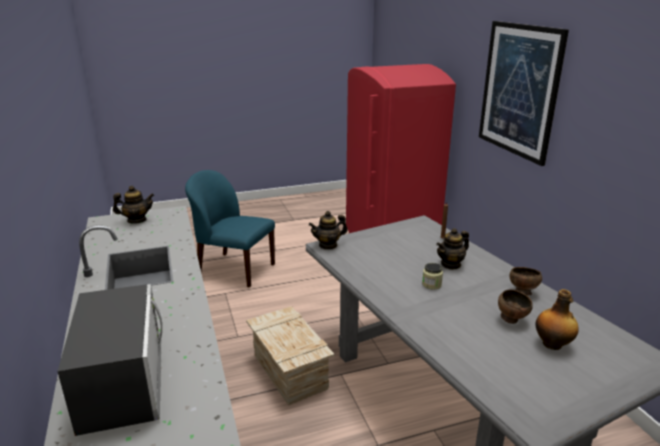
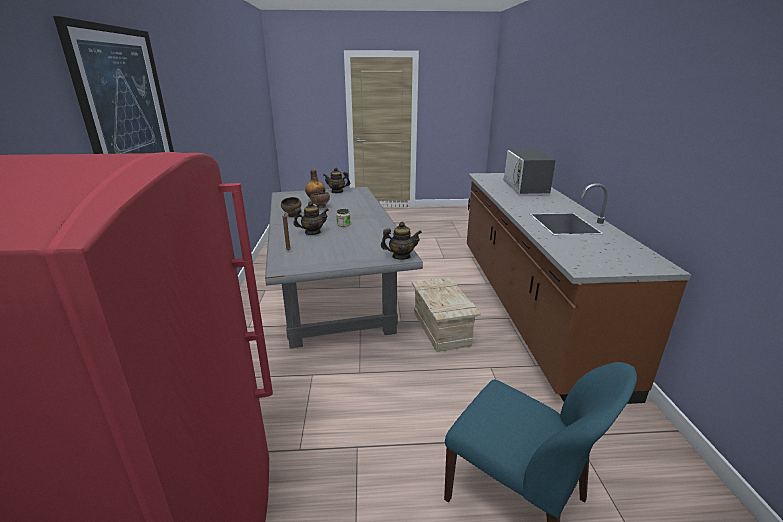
camera: 165 degrees left, 0 degrees up
teapot [113,186,154,224] -> teapot moved to [324,167,350,193]

